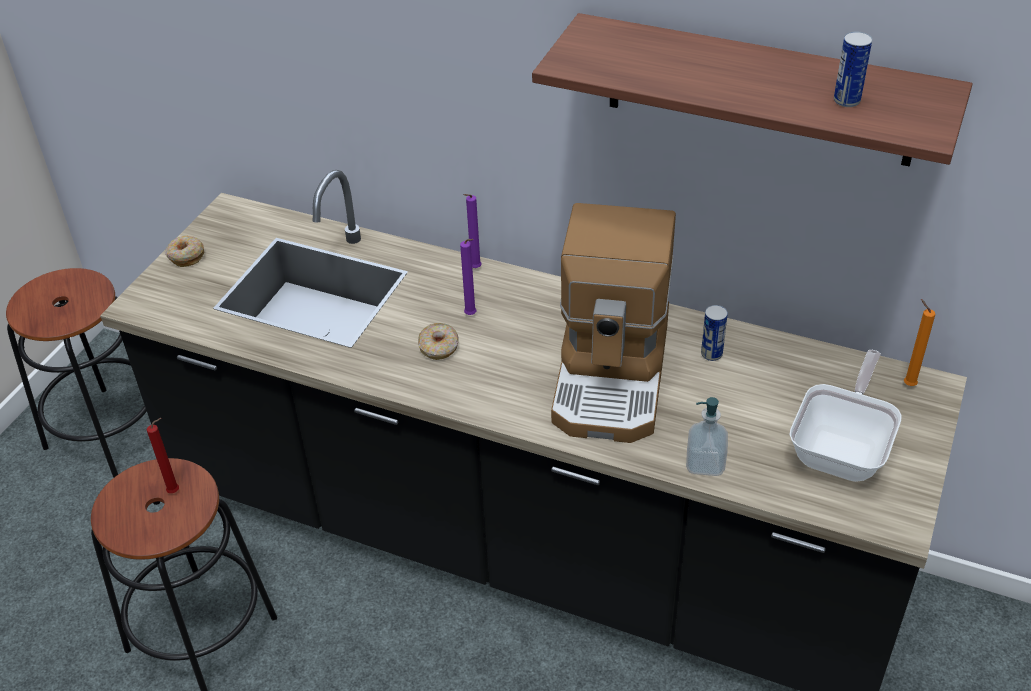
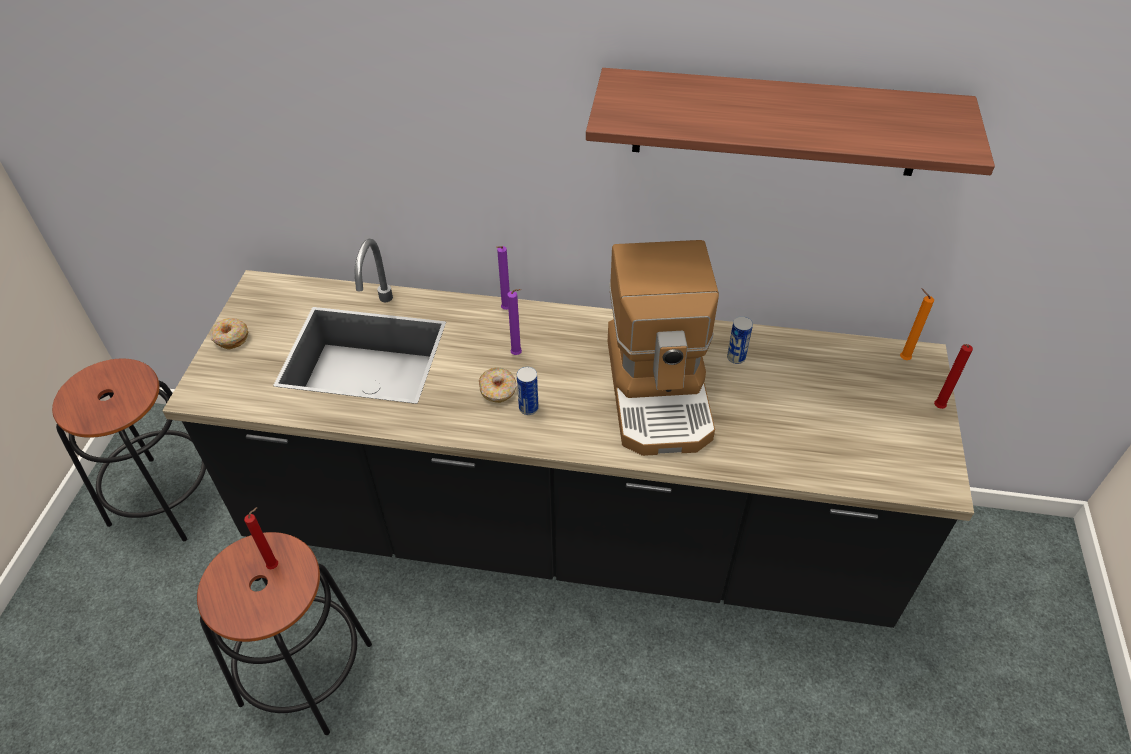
camera: 15 degrees left, 5 degrees up
soap dispenser [686,397,728,476] -> none
frying pan [790,350,902,482] -> none
can [834,32,872,107] -> can moved to [517,367,539,415]
none -> red candle [934,344,973,409]

